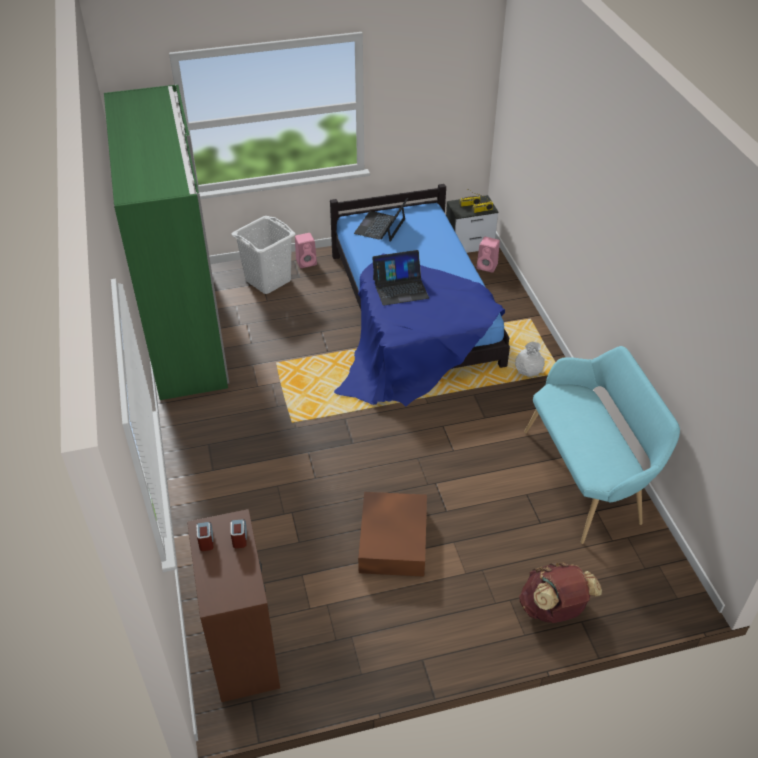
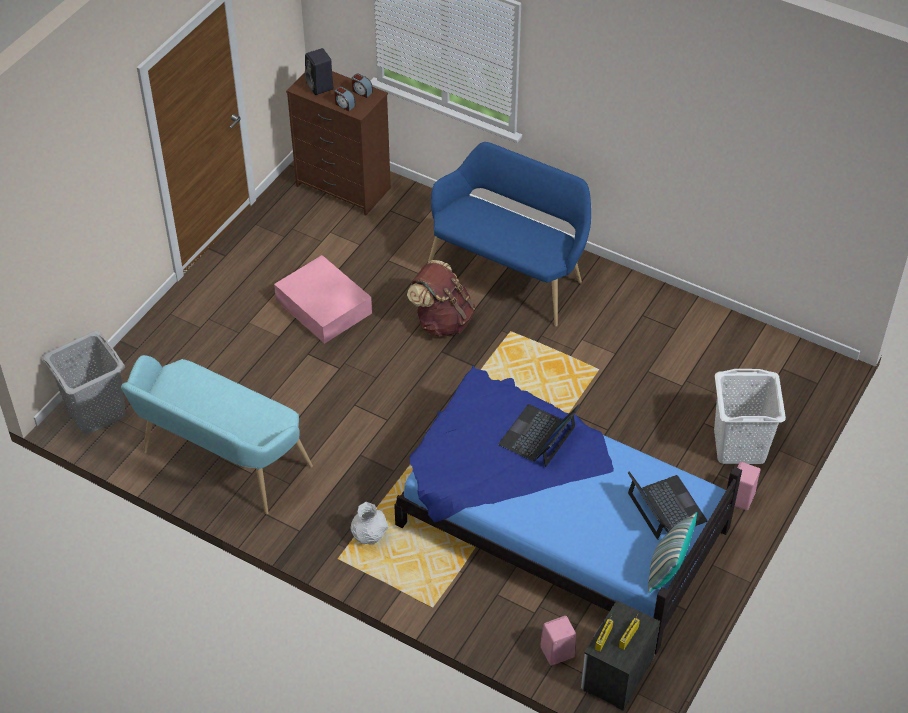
camera: 135 degrees right, 5 degrees up
green wardrobe [104,84,229,400] -> none
brown storage box [358,492,427,577] -> pink storage box [274,255,372,344]
brown backpack [519,562,602,623] -> brown backpack moved to [407,260,475,337]
none -> grey laundry basket [42,331,125,434]
none -> black speaker [305,48,334,95]
none -> blue bench [428,142,591,326]
none -> pillow [648,512,697,593]

